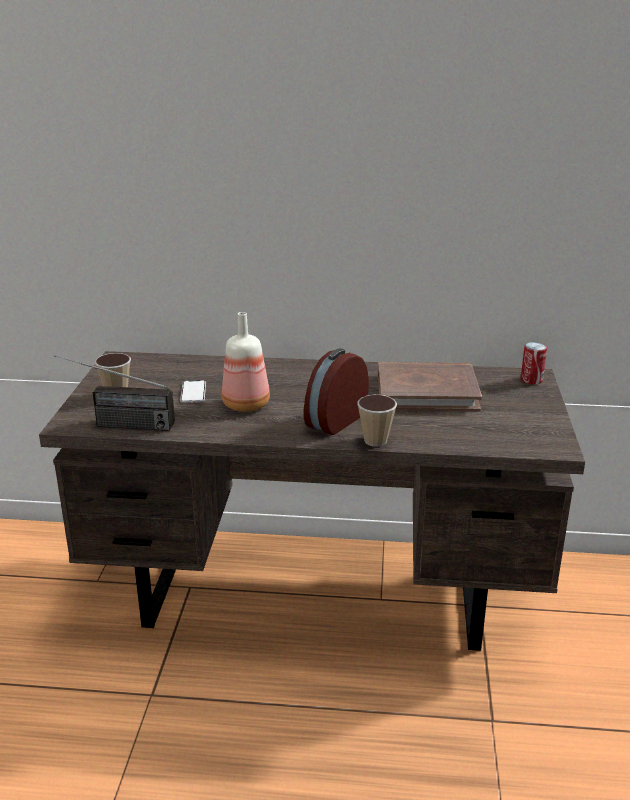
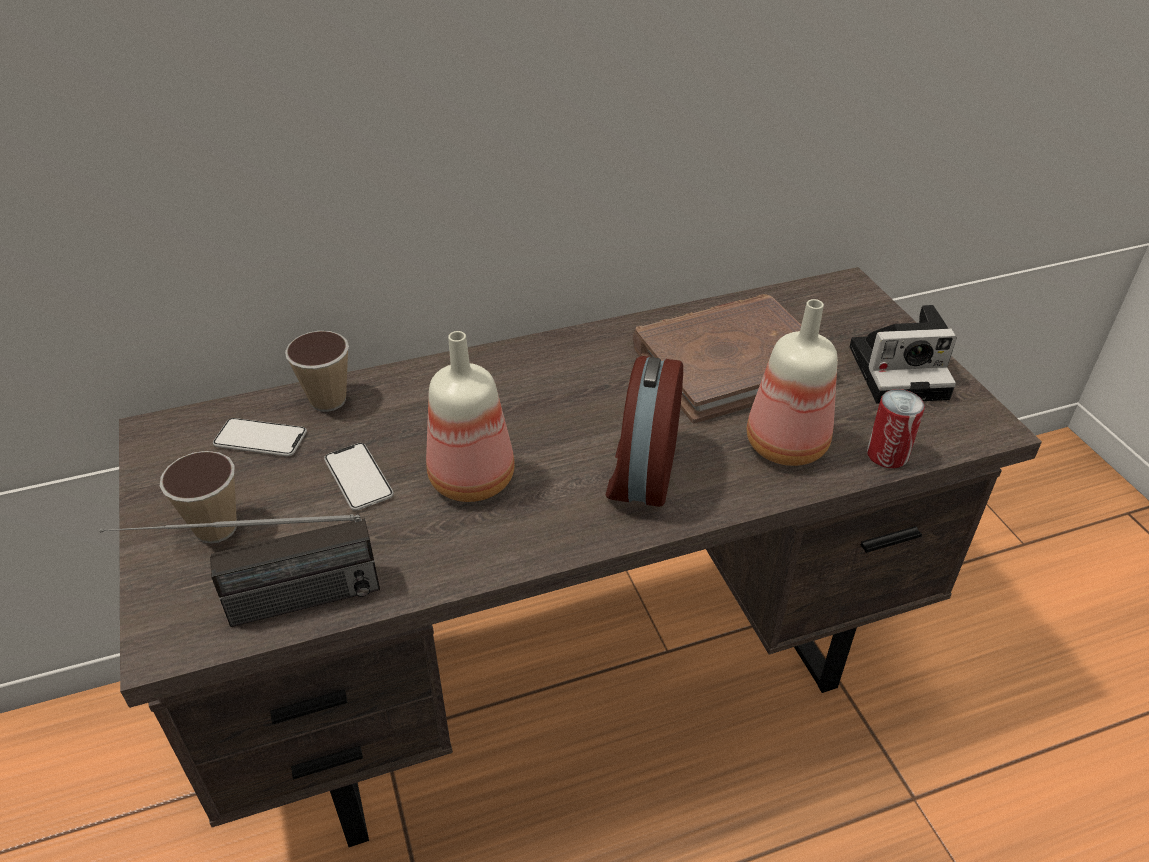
camera: 25 degrees left, 15 degrees up
cup [357,395,397,447] -> cup moved to [285,331,349,412]
can [521,342,547,385] -> can moved to [867,389,925,468]
none -> phone [213,418,307,456]
none -> bottle [747,299,838,466]
none -> camera [849,305,957,404]

